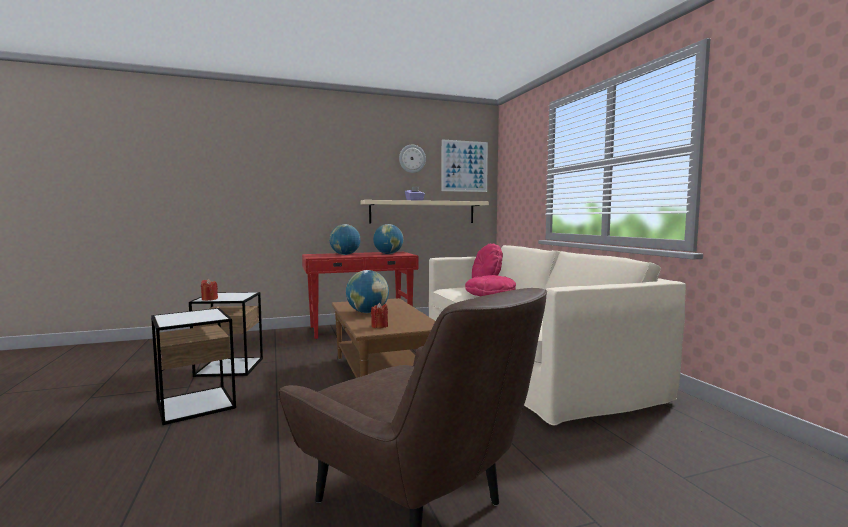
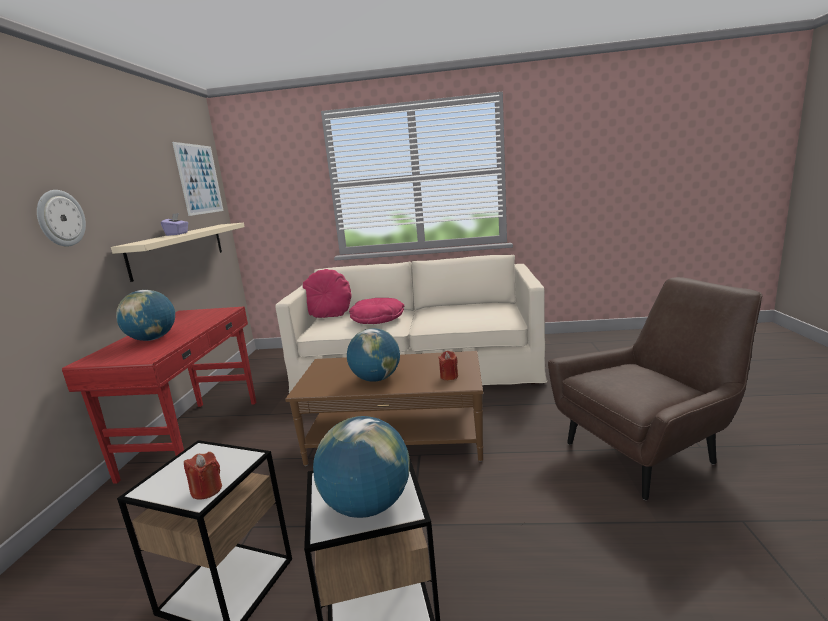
camera: 65 degrees left, 10 degrees up
globe [373,224,403,254] -> globe moved to [313,416,410,518]
wall clock [399,144,426,173] -> wall clock moved to [37,190,86,247]

